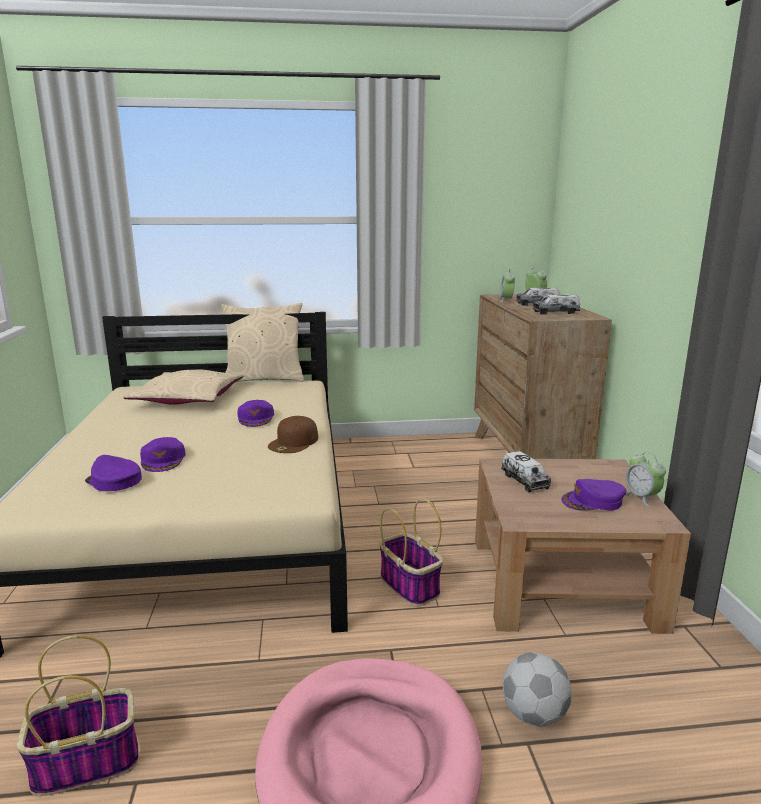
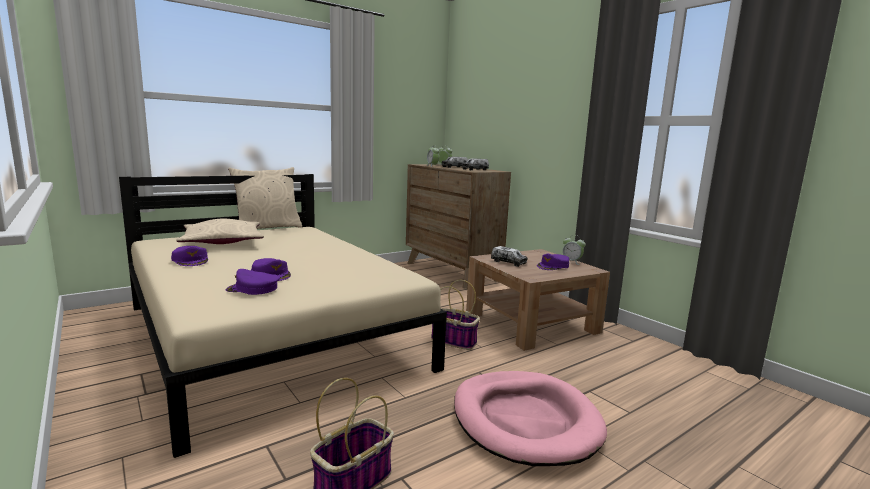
camera: 30 degrees left, 5 degrees down
purple cap [237,400,274,427] -> purple cap moved to [171,246,208,266]
brown cap [268,416,318,453] -> none
football [503,652,572,726] -> none

